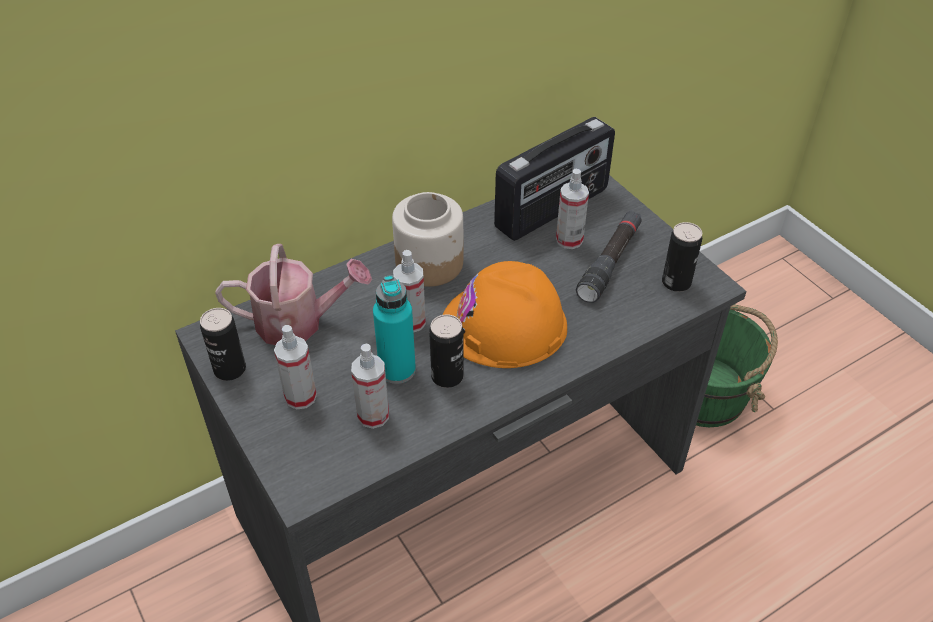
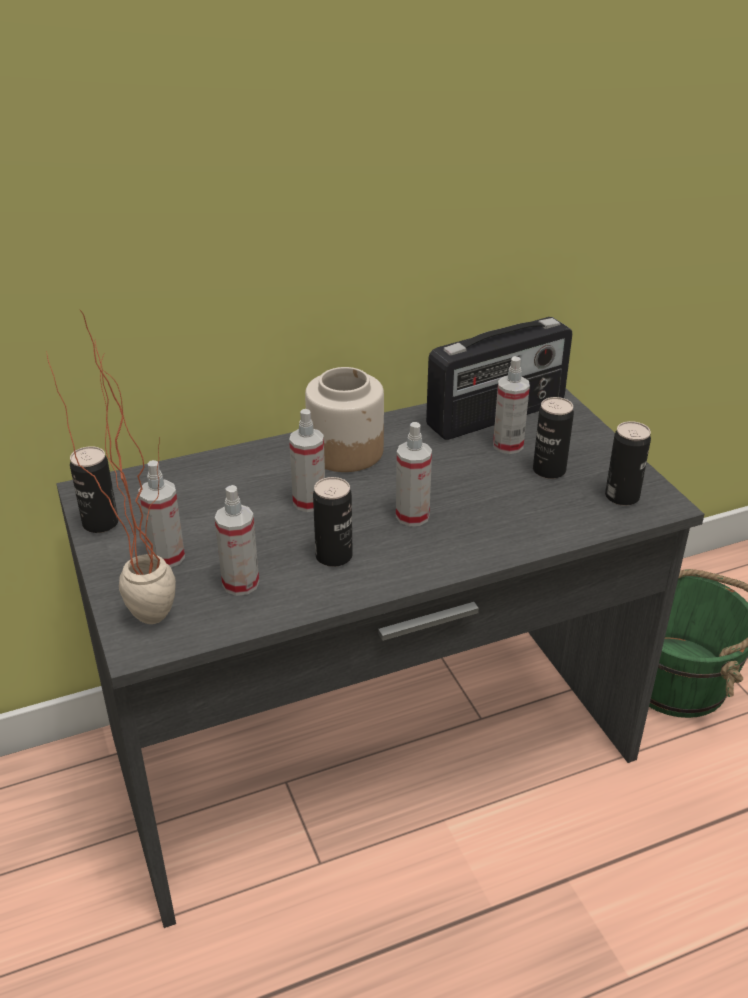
camera: 10 degrees right, 10 degrees down
watering can [215,244,372,345] -> none
turquoise bottle [373,275,416,384] -> none
orange hard hat [443,261,567,368] -> spray bottle [396,422,432,526]
black flashlight [576,210,642,303] -> can [533,397,574,479]
none -> potted plant [47,309,176,624]

